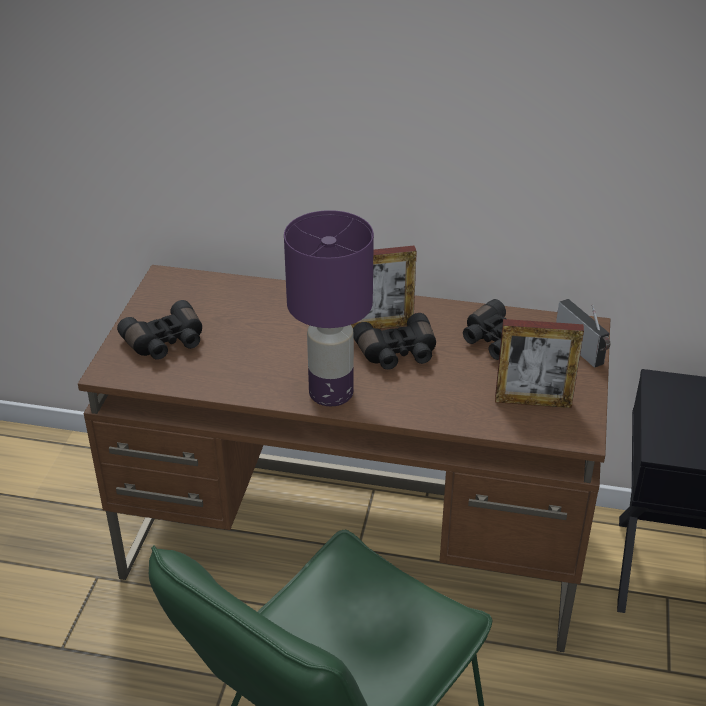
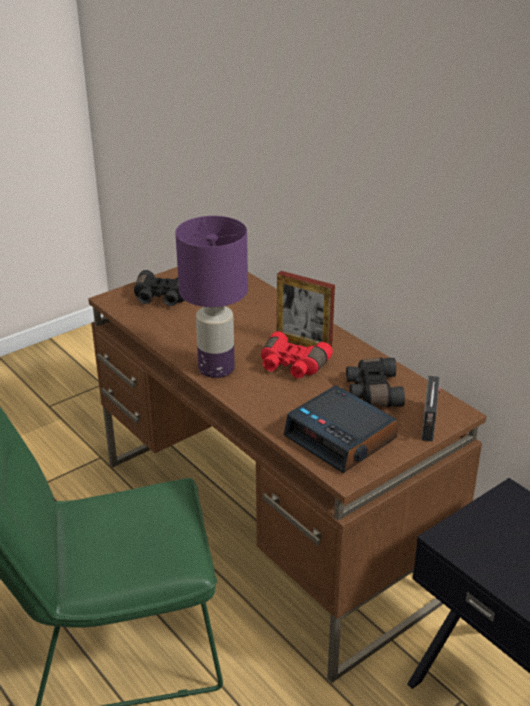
camera: 40 degrees right, 5 degrees down
black binoculars [353,313,436,370] -> red binoculars [261,331,333,379]
picture frame [495,319,584,408] -> alarm clock [284,385,398,473]

